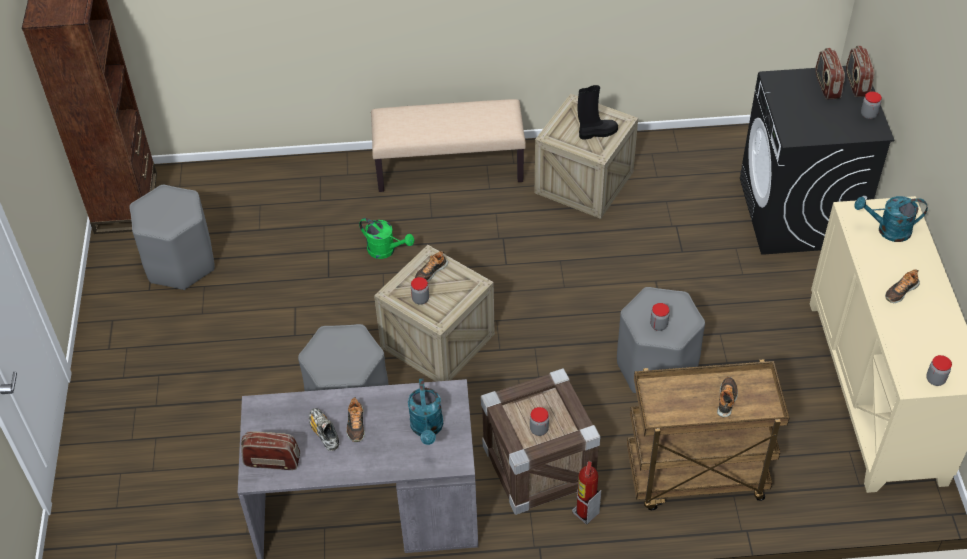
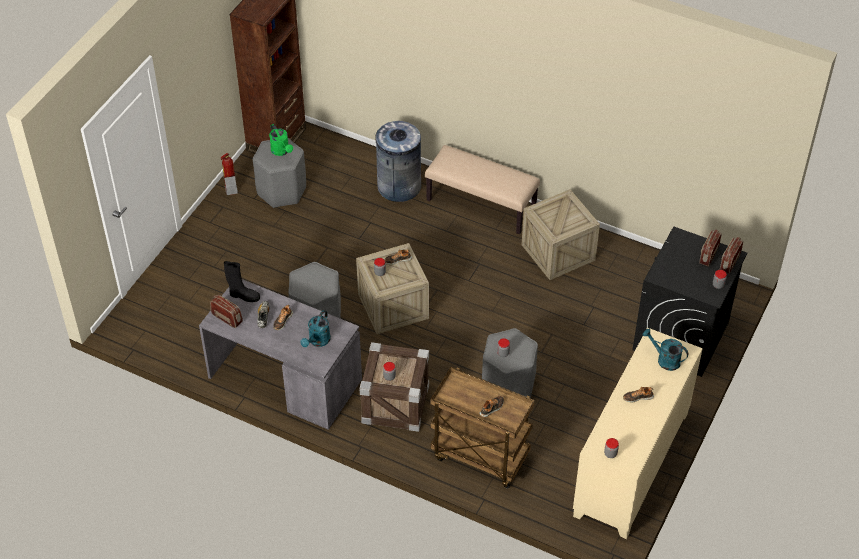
camera: 30 degrees right, 0 degrees up
green watering can [359,218,414,259] -> green watering can moved to [269,124,293,156]
fire extinguisher [572,461,601,524] -> fire extinguisher moved to [220,153,238,195]
black boot [578,85,618,140] -> black boot moved to [224,261,260,302]
none -> grey trash can [375,121,421,202]

